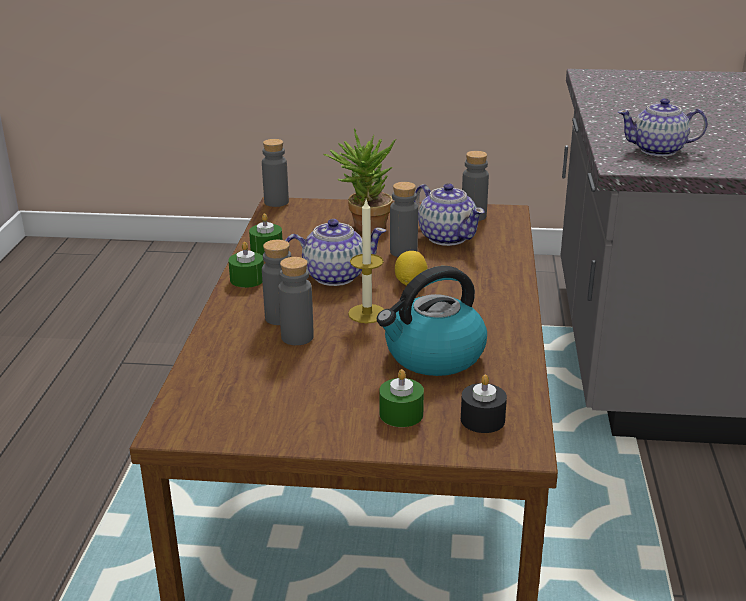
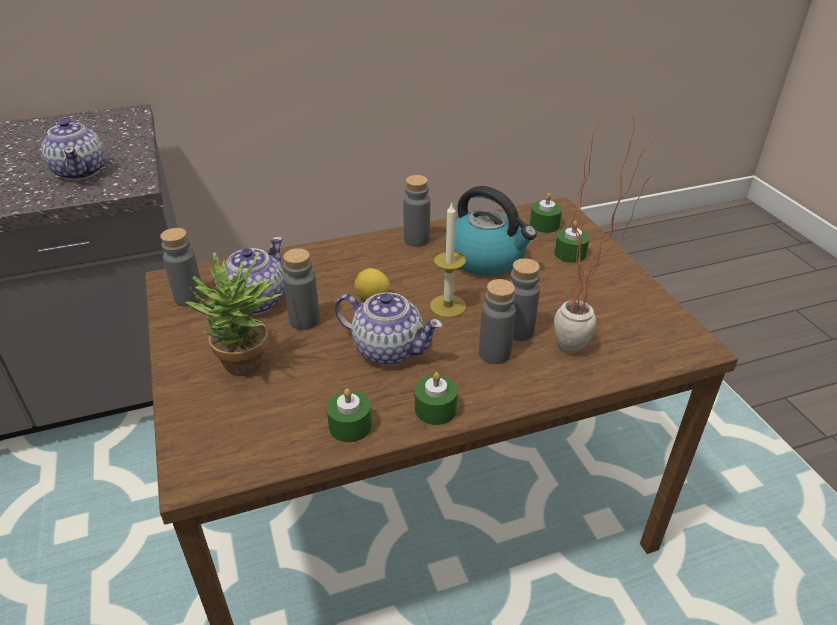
camera: 115 degrees left, 10 degrees up
grey bottle [262,139,289,207] -> grey bottle moved to [403,175,430,247]
teapot [285,219,386,286] -> teapot turned 150 degrees clockwise [335,293,443,365]
black candle [461,374,507,433] -> green candle [530,193,562,233]
none -> potted plant [554,102,655,353]

